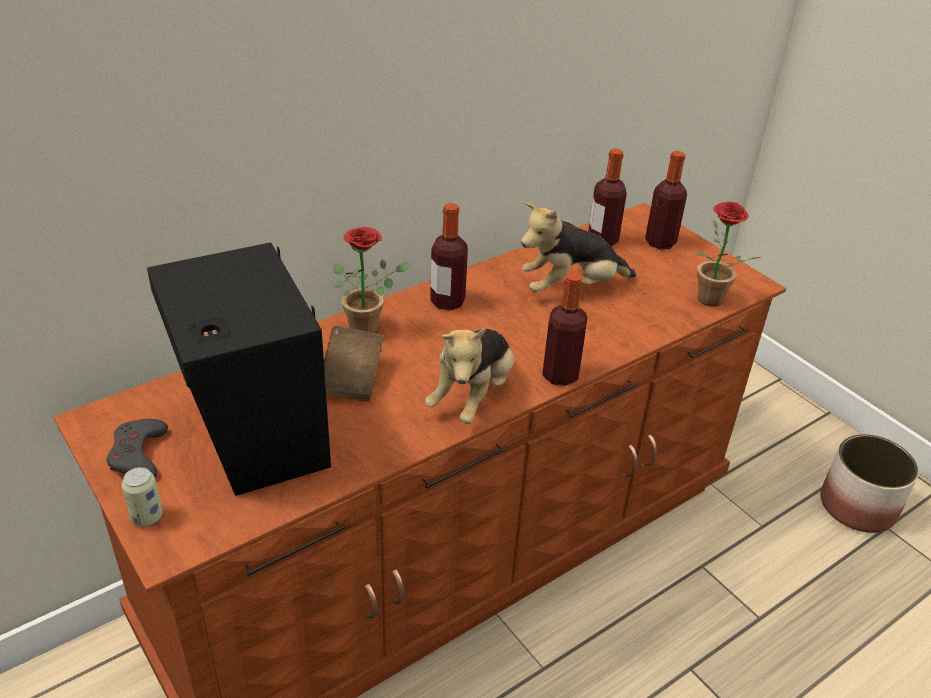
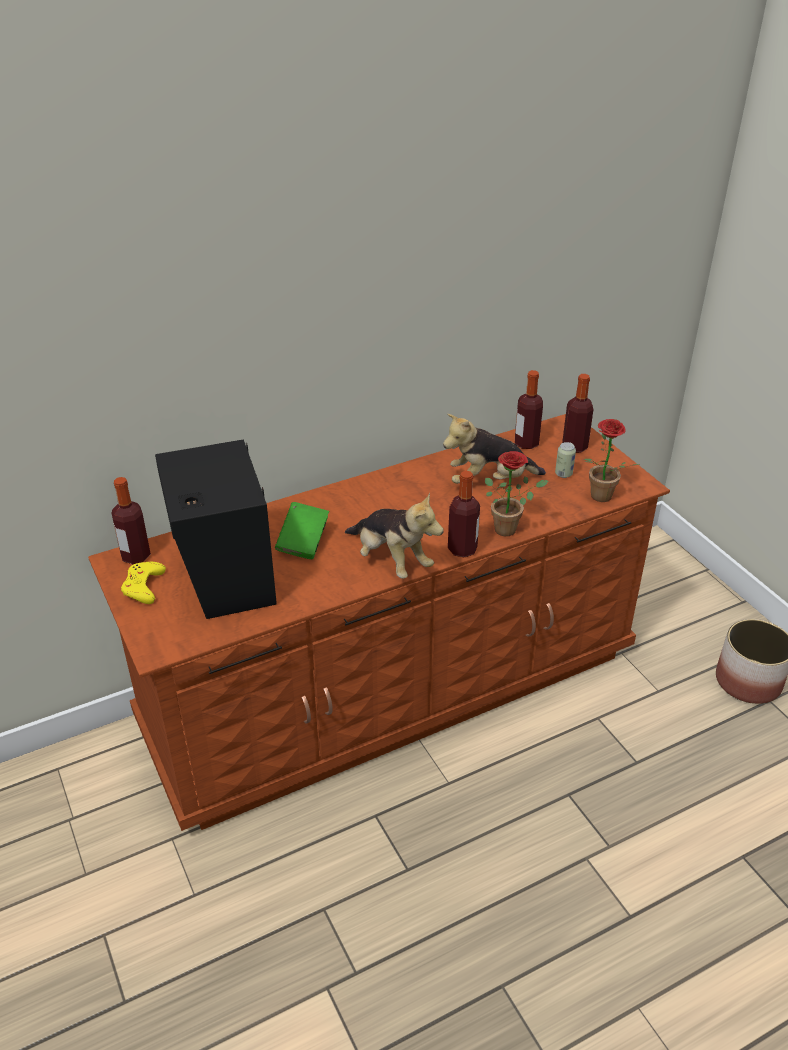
camera: 10 degrees right, 0 degrees up
grey game controller [107,419,168,477] -> yellow game controller [121,562,166,604]
can [122,467,163,527] -> can moved to [555,442,576,478]
brown book [324,326,384,401] -> green book [275,502,329,559]
potted plant [333,227,411,333] -> potted plant moved to [485,451,548,536]
plush toy [425,328,515,424] -> plush toy turned 75 degrees counterclockwise [345,492,444,578]
bottle [430,203,468,311] -> bottle moved to [112,477,151,564]

